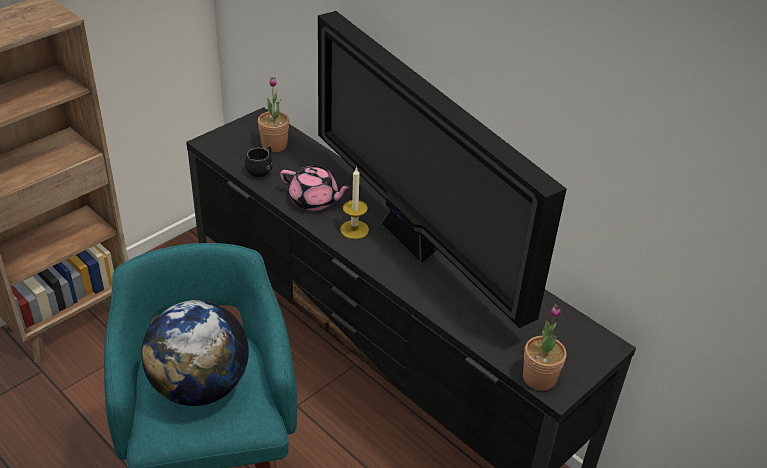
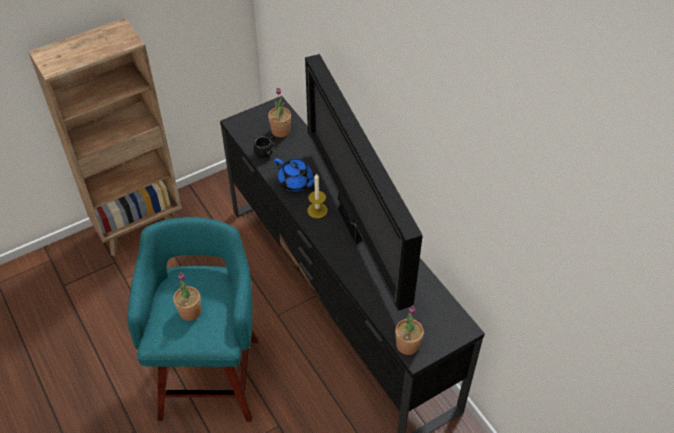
camera: 15 degrees right, 10 degrees up
globe [141,300,249,406] -> potted plant [173,272,201,321]
pink teapot [280,166,352,211] -> blue teapot [274,158,315,191]

